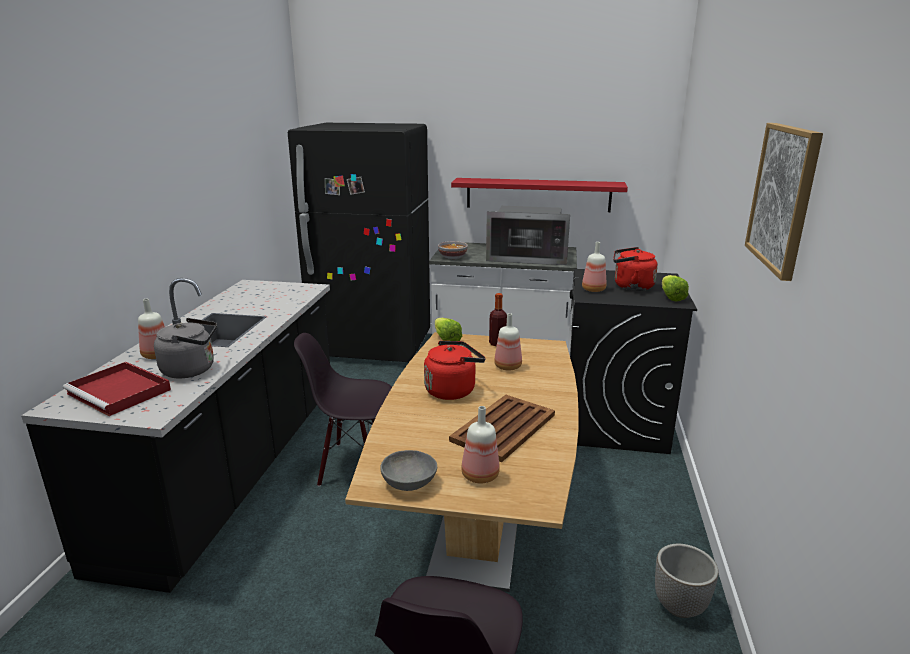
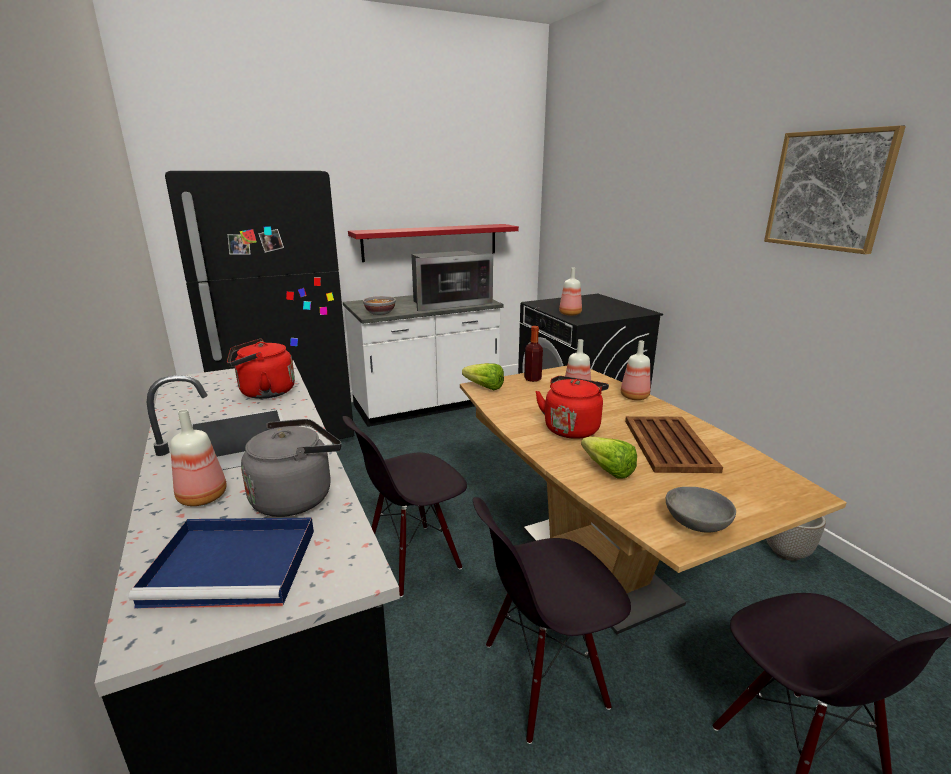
camera: 35 degrees left, 0 degrees up
red tray [63,362,171,416] -> blue tray [129,518,314,608]
bottle [461,406,500,483] -> bottle moved to [621,341,650,400]
red kettle [613,247,658,291] -> red kettle moved to [227,338,295,399]
lettuce [662,275,689,301] -> lettuce moved to [581,437,637,479]
none -> black chair [473,497,631,744]

